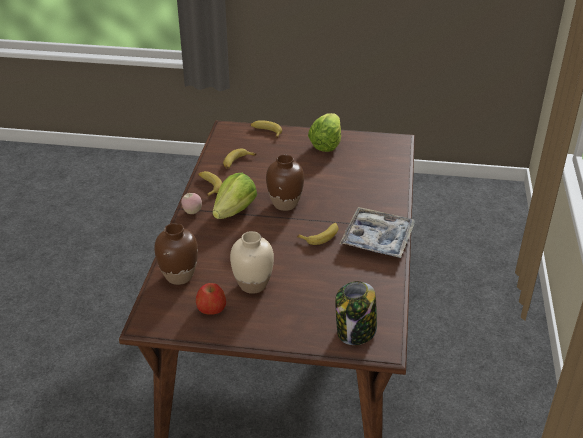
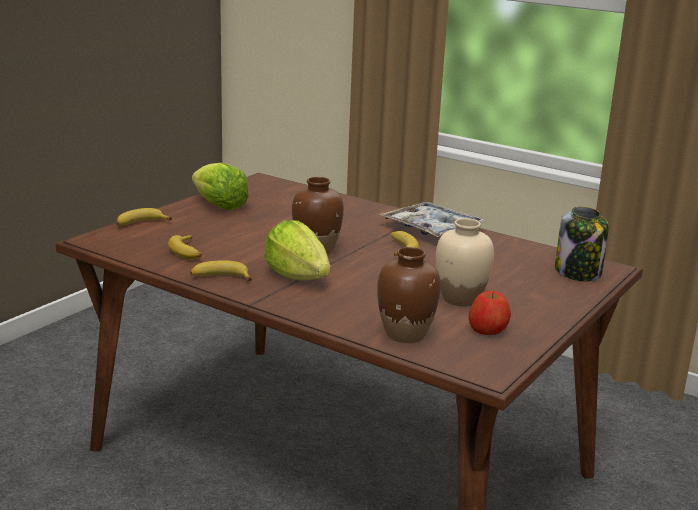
camera: 65 degrees left, 15 degrees down
apple [181,193,202,214] -> none

